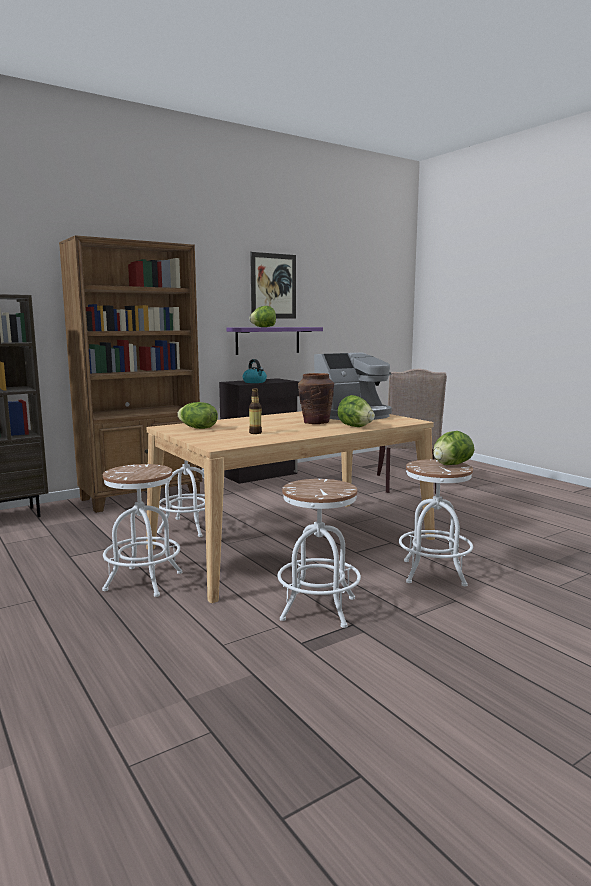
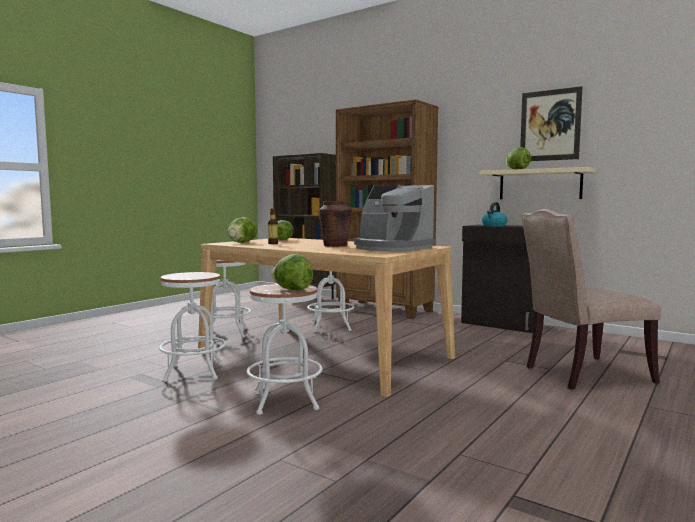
camera: 70 degrees right, 5 degrees down
purple shelf [226,327,323,355] -> beige shelf [480,167,596,199]
lettuce [337,395,375,427] -> lettuce moved to [228,217,257,243]

